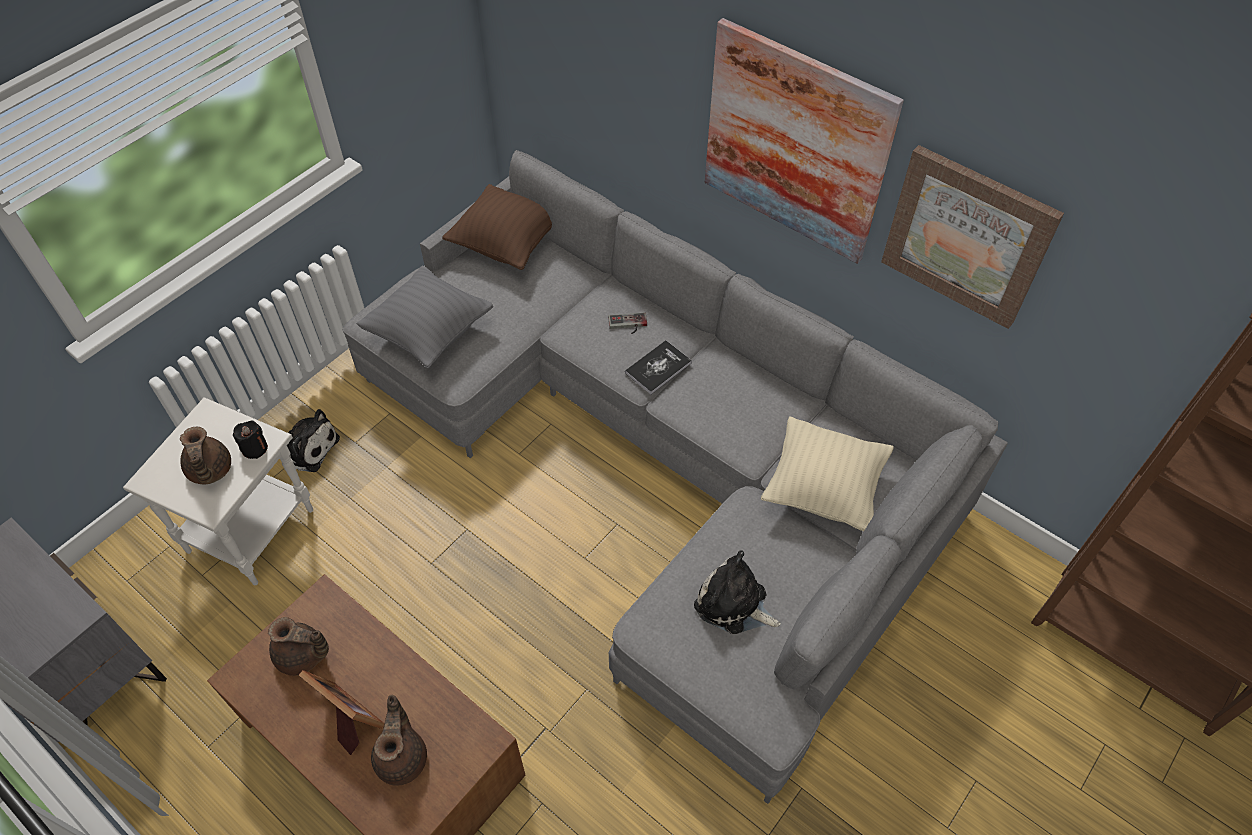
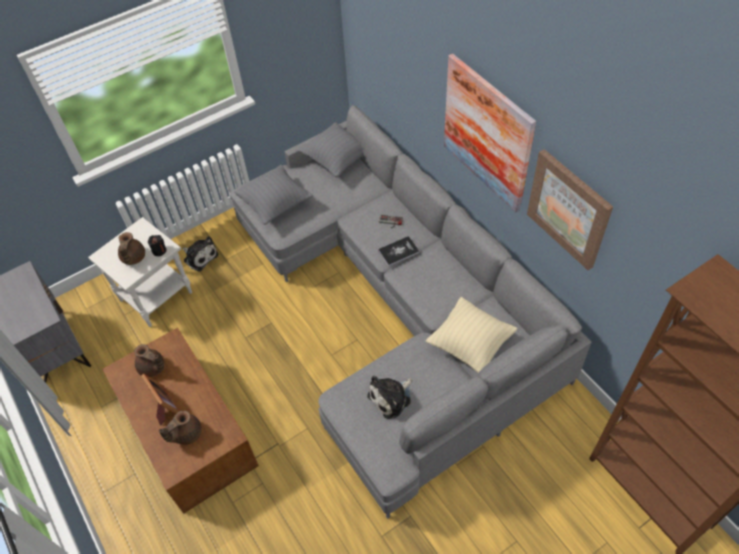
camera: 20 degrees right, 0 degrees up
brown teapot [371,695,427,786] -> brown teapot turned 150 degrees counterclockwise [159,411,202,445]
brown pillow [442,184,552,270] -> grey pillow [298,122,363,178]
plush toy [694,551,781,634] -> plush toy turned 90 degrees counterclockwise [367,376,412,419]

